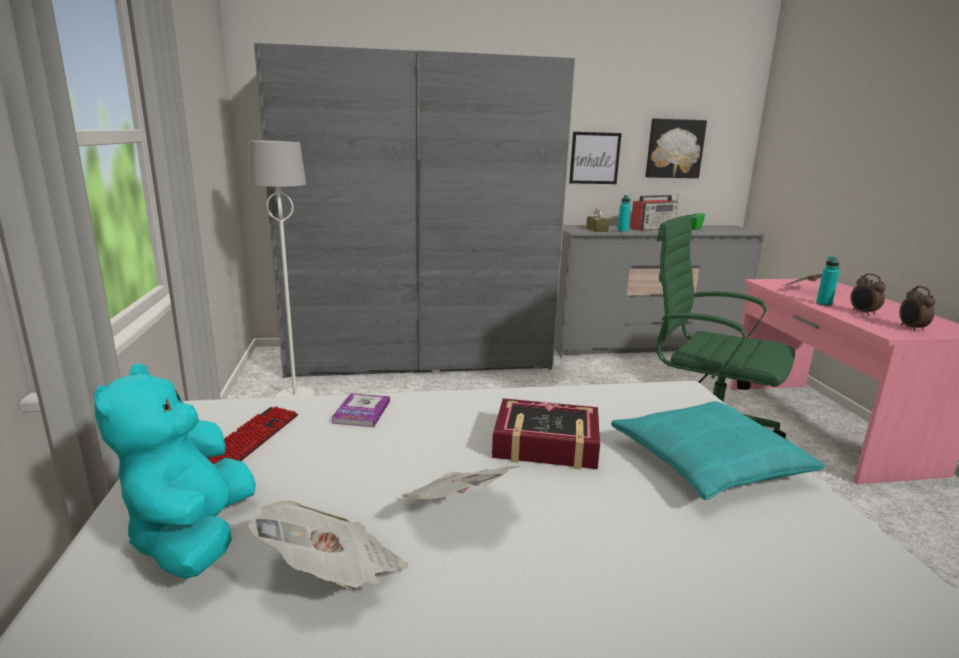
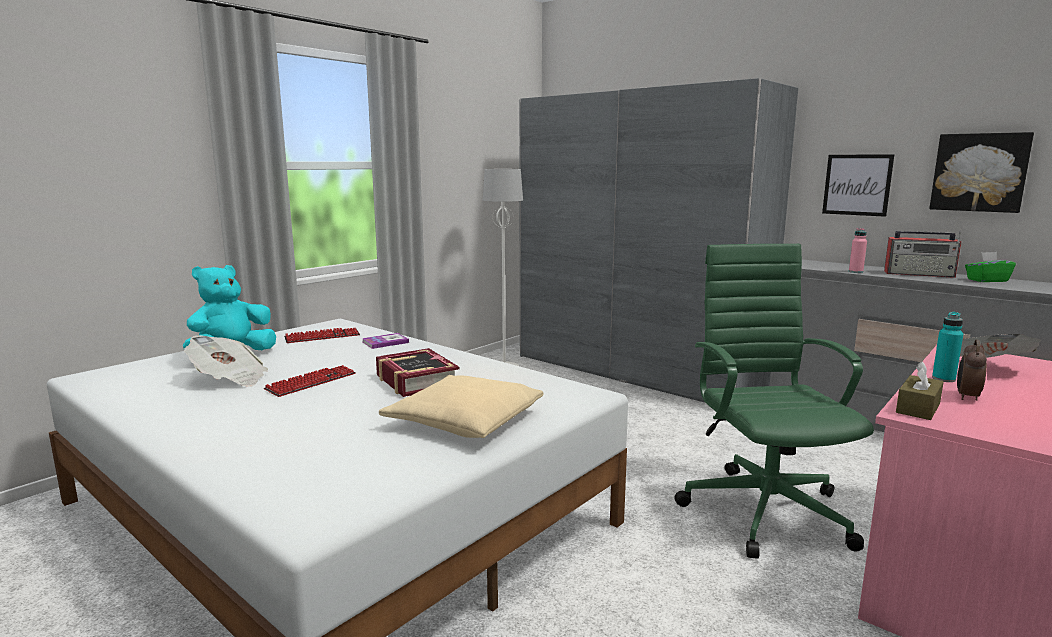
camera: 50 degrees right, 5 degrees down
newspaper [402,466,520,499] -> keyboard [264,365,356,397]
brown tissue box [586,207,609,232] -> brown tissue box moved to [896,361,944,420]
turquoise pillow [611,401,825,500] -> beige pillow [379,375,543,438]
turquoise bottle [617,195,631,233] -> pink bottle [849,228,867,273]
alarm clock [899,286,936,332] -> none

